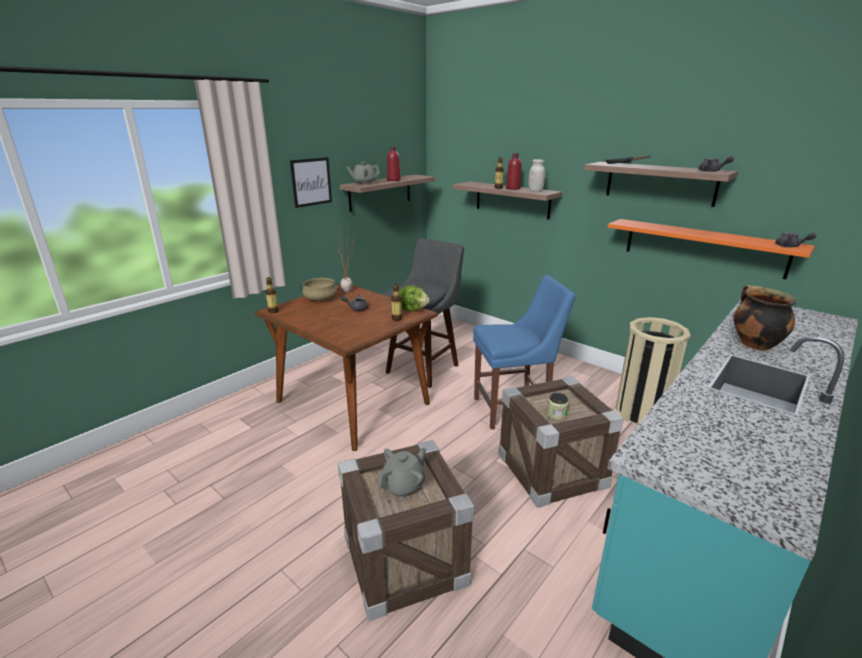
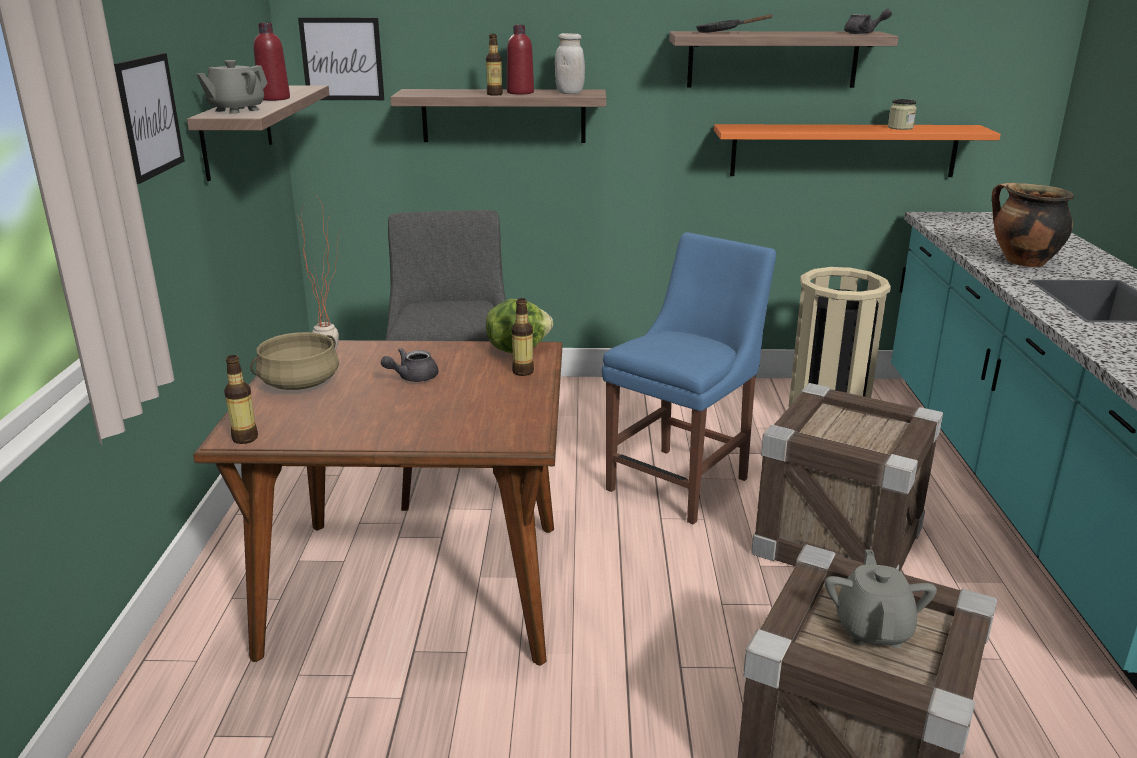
camera: 40 degrees left, 0 degrees up
jar [547,393,569,420] -> jar moved to [888,99,917,130]
grey teapot [775,232,816,247] -> none
none -> picture [298,18,384,100]

